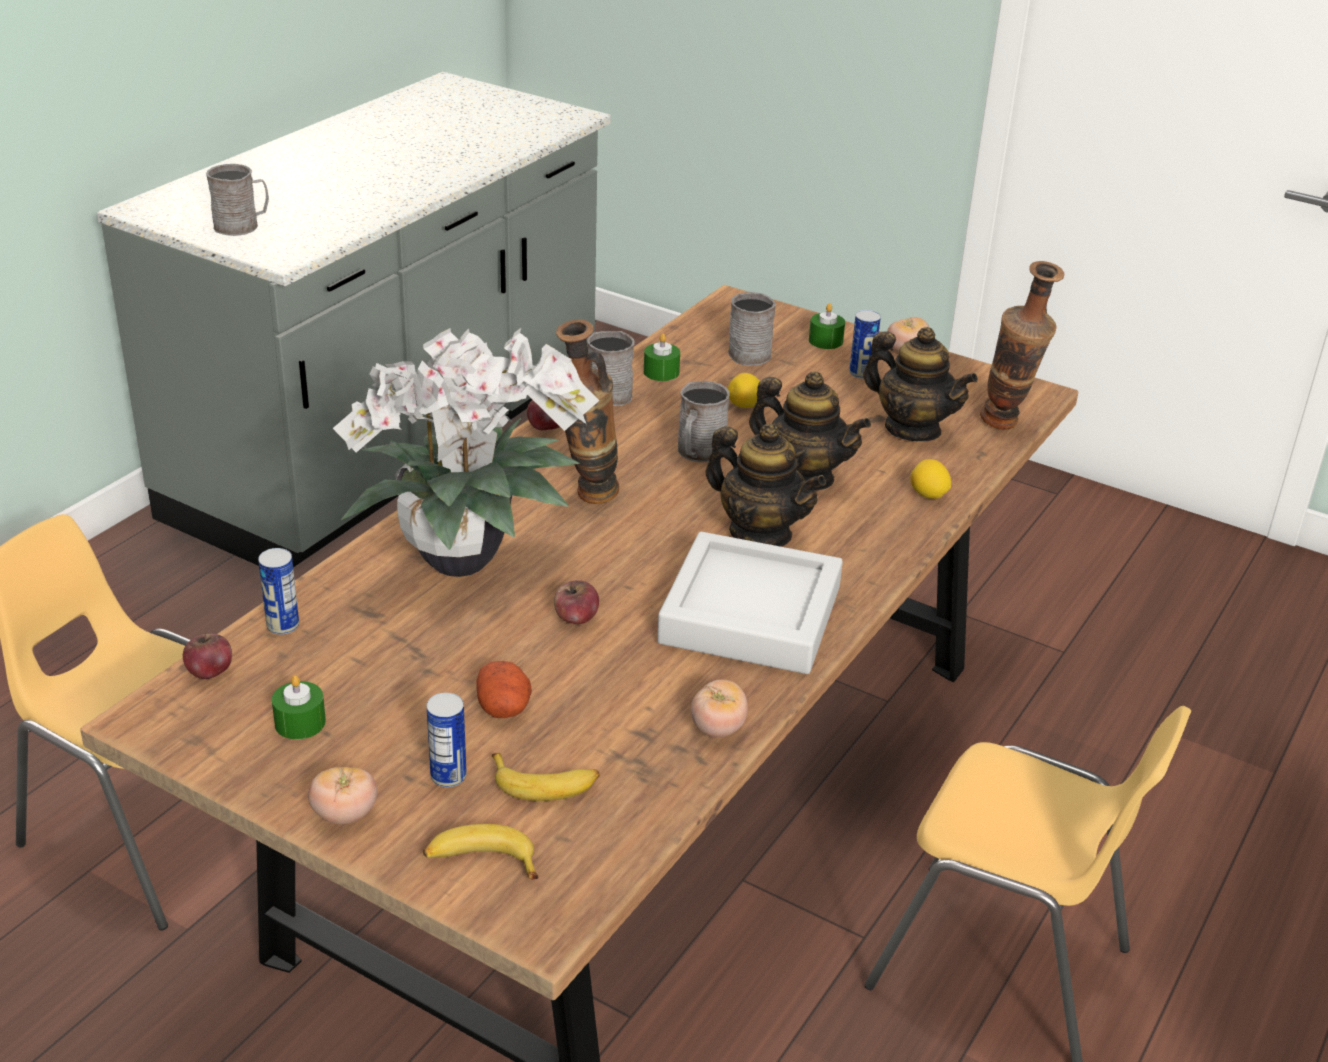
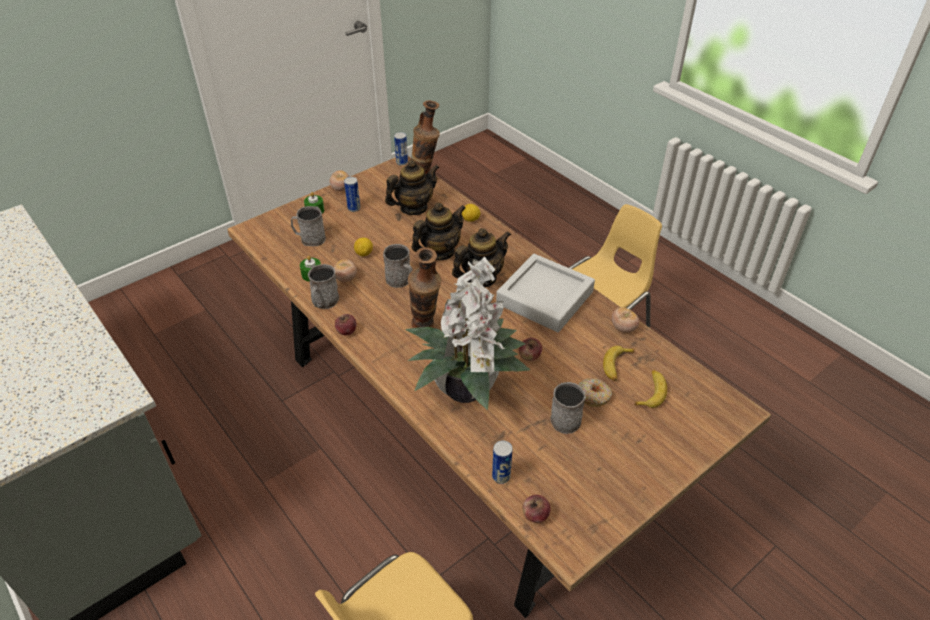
camera: 70 degrees left, 10 degrees up
grey mug [206,164,269,236] -> grey mug moved to [551,382,586,434]
green candle [272,675,326,739] -> none
tomato [308,767,377,824] -> tomato moved to [334,259,357,282]
banana [423,824,539,879] -> banana moved to [603,346,635,381]
can [427,693,467,788] -> can moved to [394,132,408,166]
potato [476,661,532,718] -> donut [578,378,612,407]

